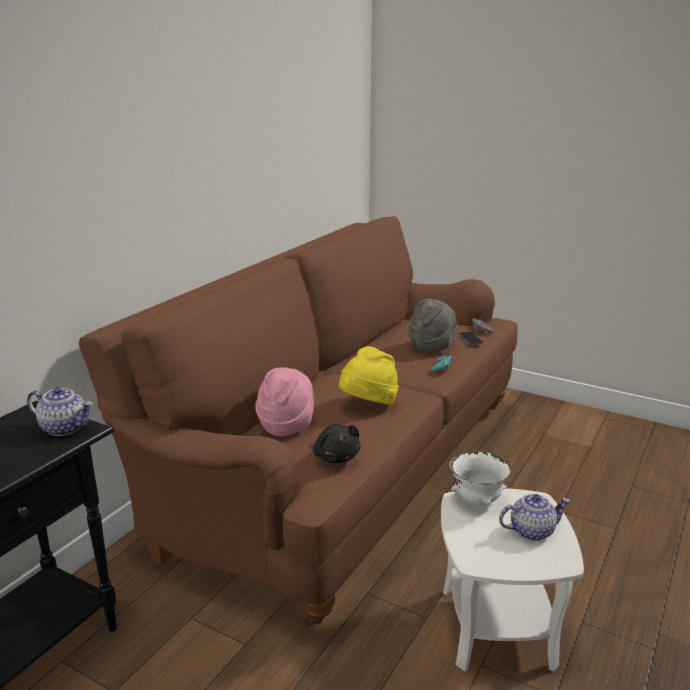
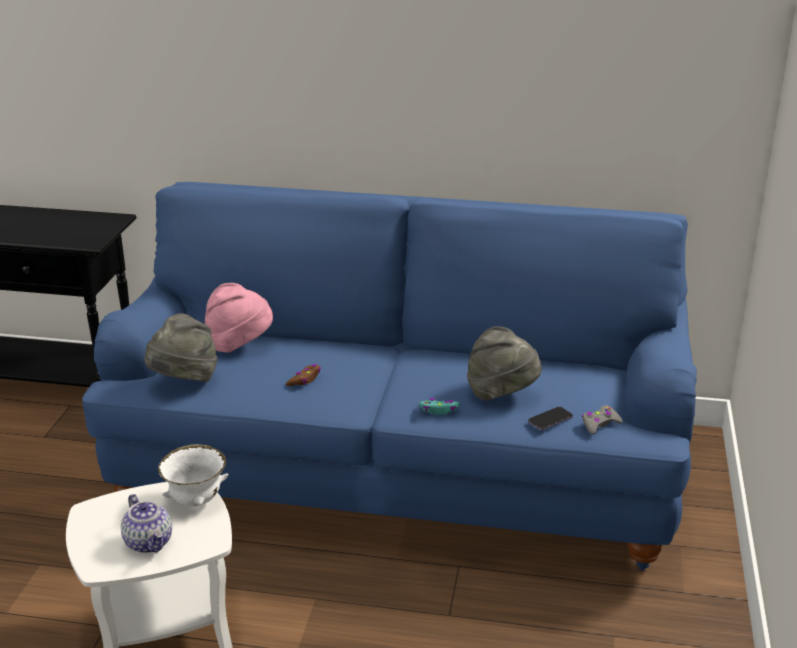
camera: 70 degrees right, 5 degrees up
teapot [27,387,93,436] -> none
brown sofa [79,216,517,627] -> blue sofa [82,182,697,570]
black plush toy [313,424,360,463] -> grey hat [144,313,217,382]
yellow hat [339,346,399,405] -> brown game controller [286,364,321,386]

